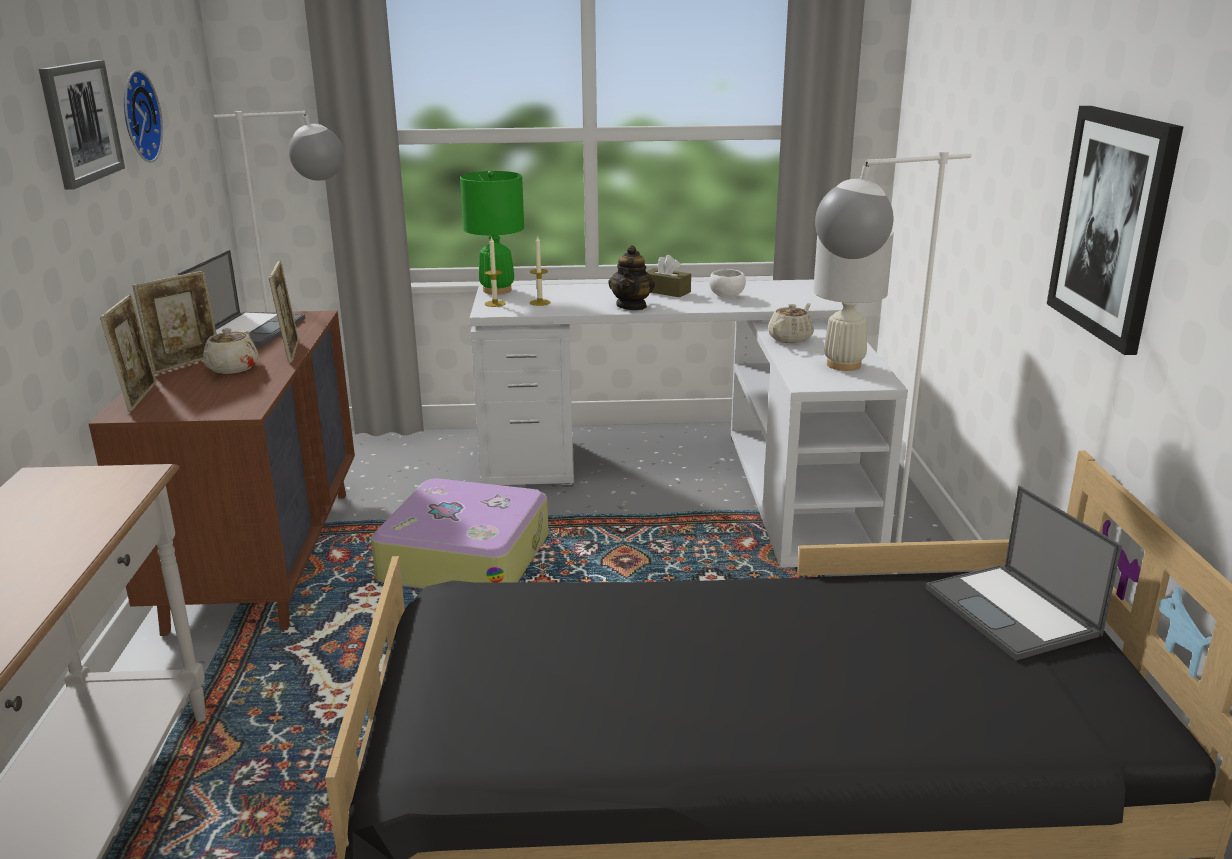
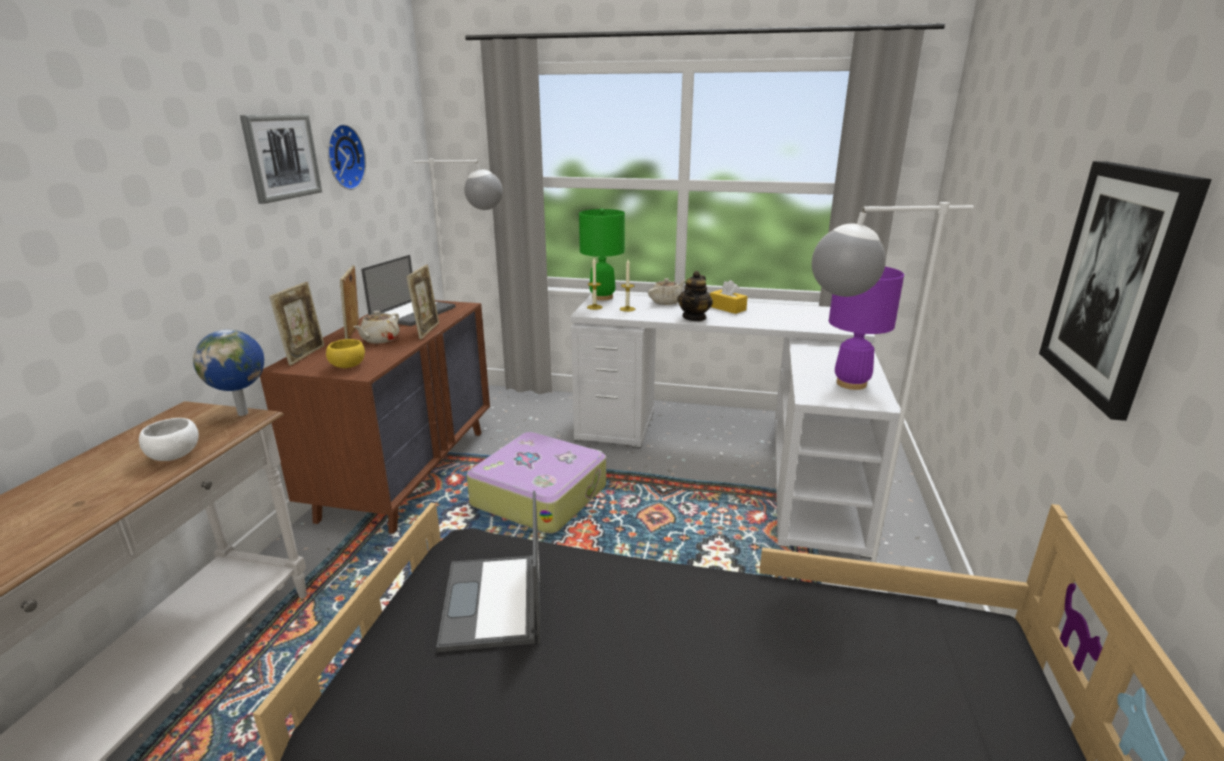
camera: 15 degrees right, 0 degrees up
picture frame [132,271,217,375] -> picture frame turned 120 degrees clockwise [340,265,359,339]
brown tissue box [646,255,691,297] -> yellow tissue box [710,280,748,314]
white bowl [709,269,746,298] -> white bowl moved to [139,418,199,461]
beige teapot [768,303,814,343] -> beige teapot moved to [648,278,686,305]
white table lamp [813,231,894,371] -> purple table lamp [829,267,904,390]
laptop [925,485,1122,660] -> laptop moved to [436,491,541,652]
none -> globe [193,330,264,416]
none -> yellow bowl [326,339,365,368]

